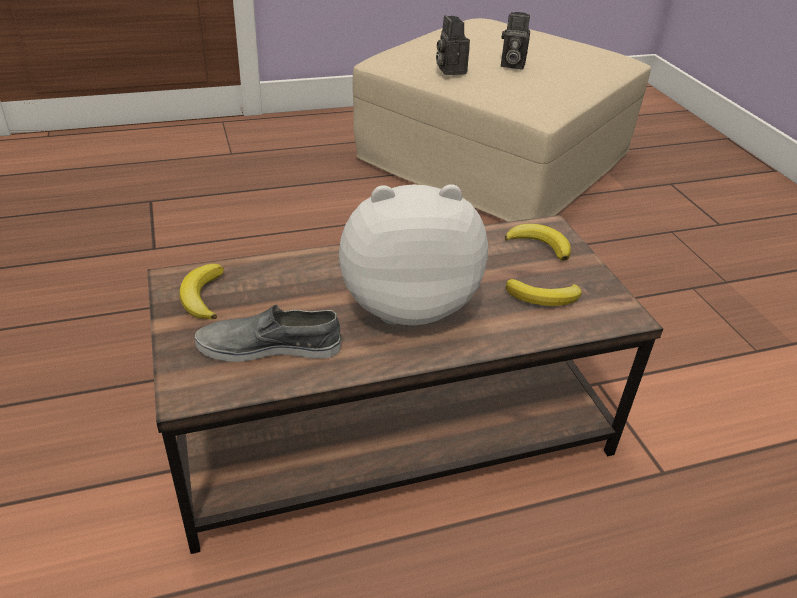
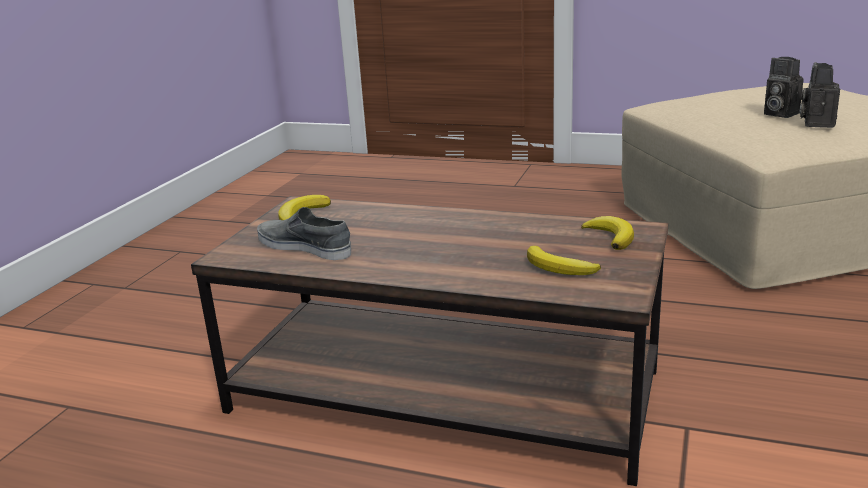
camera: 40 degrees right, 15 degrees down
plush toy [339,184,488,325] -> none
camera [436,15,470,75] -> camera moved to [799,62,840,128]

